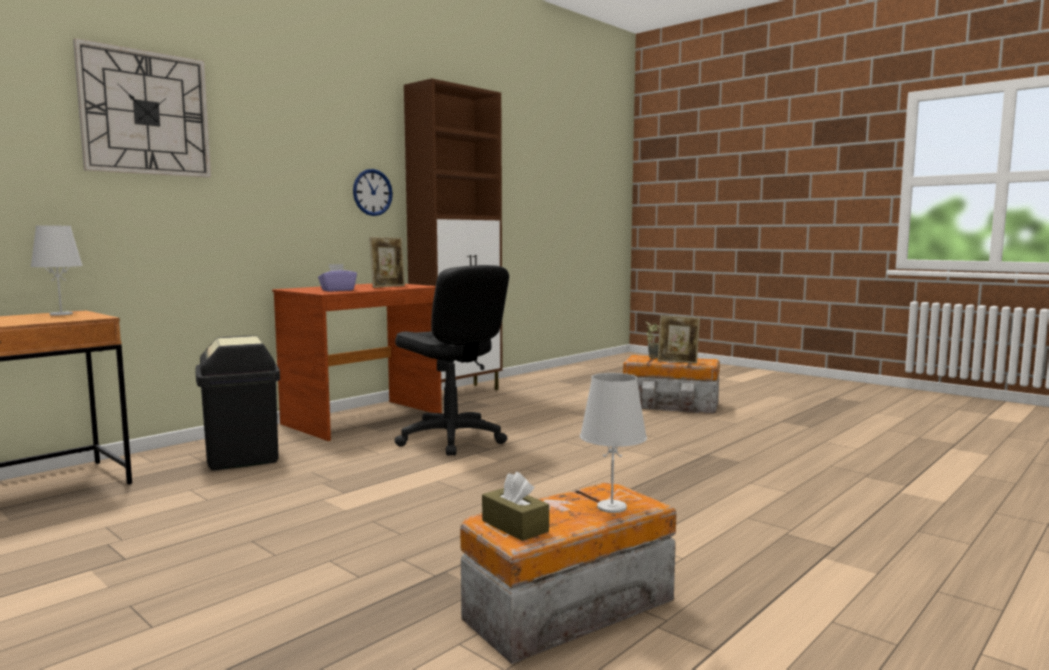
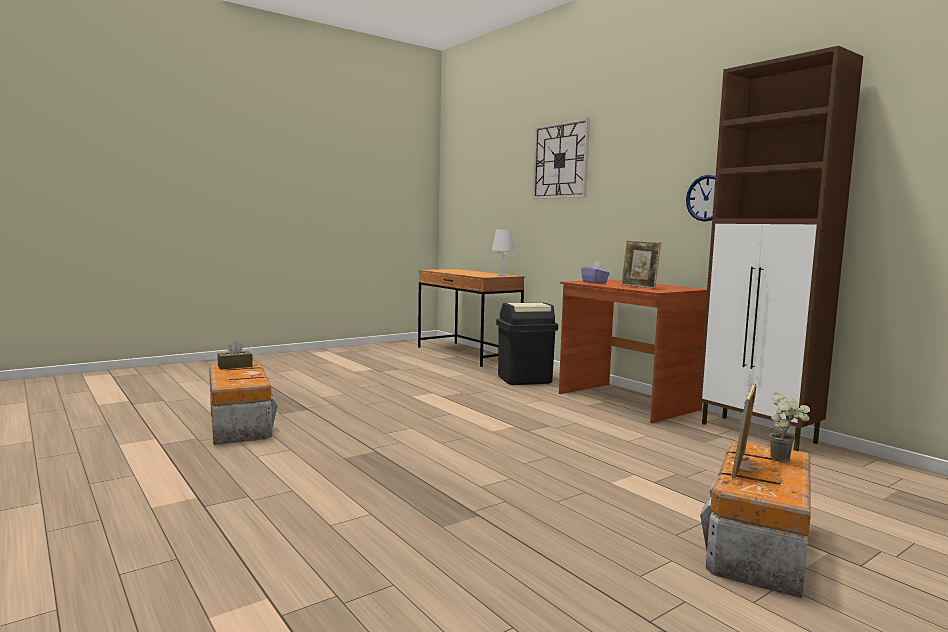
camera: 100 degrees right, 0 degrees up
black office chair [394,265,509,456] -> none
white table lamp [580,373,647,513] -> none

